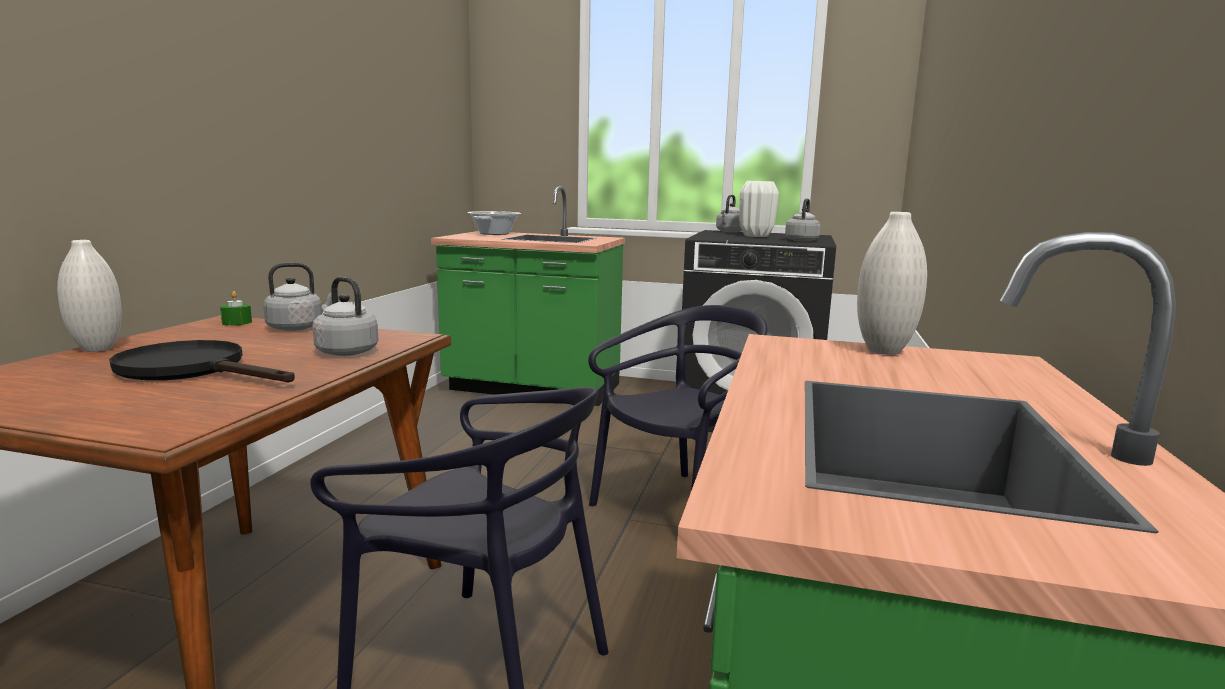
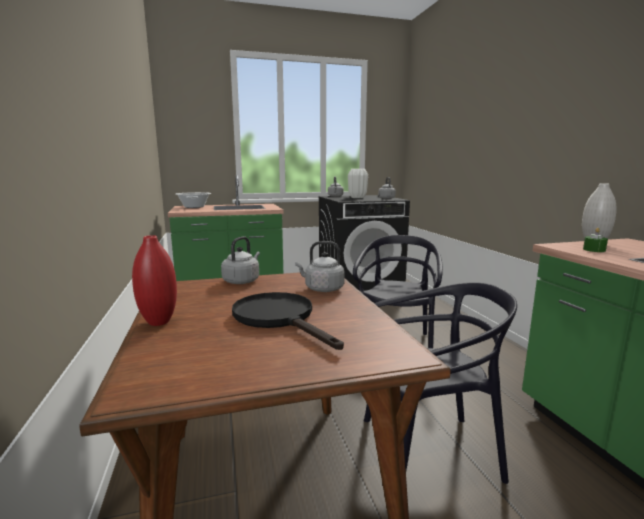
camera: 30 degrees left, 0 degrees up
white vase [57,240,122,352] -> red vase [132,235,177,326]
black frying pan [109,340,295,382] -> black frying pan turned 60 degrees clockwise [232,292,344,350]
green candle [220,291,252,326] -> green candle moved to [583,228,608,252]

